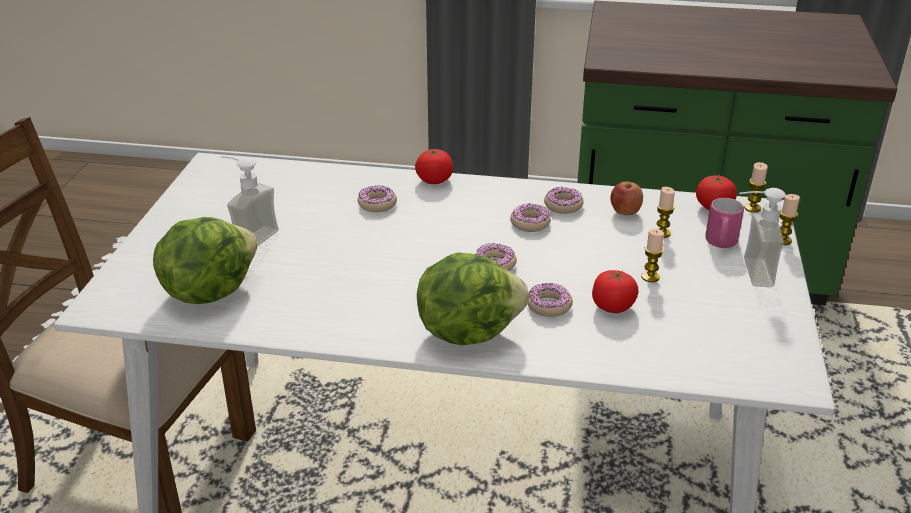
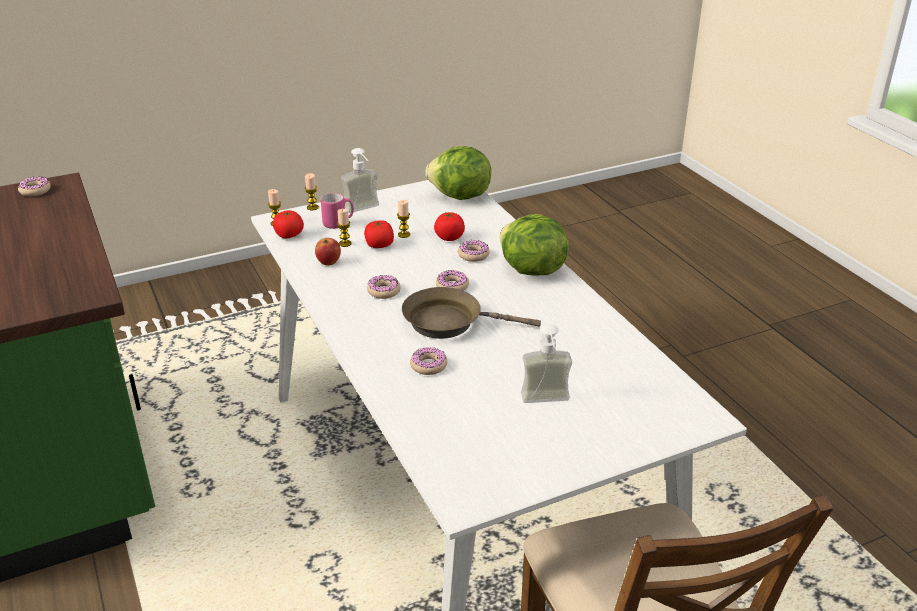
camera: 125 degrees left, 0 degrees up
lettuce [153,217,258,304] -> lettuce moved to [425,146,491,200]
tomato [415,149,453,184] -> tomato moved to [364,220,394,248]
donut [544,187,584,214] -> donut moved to [18,177,51,196]
none -> brown frying pan [402,287,541,339]

